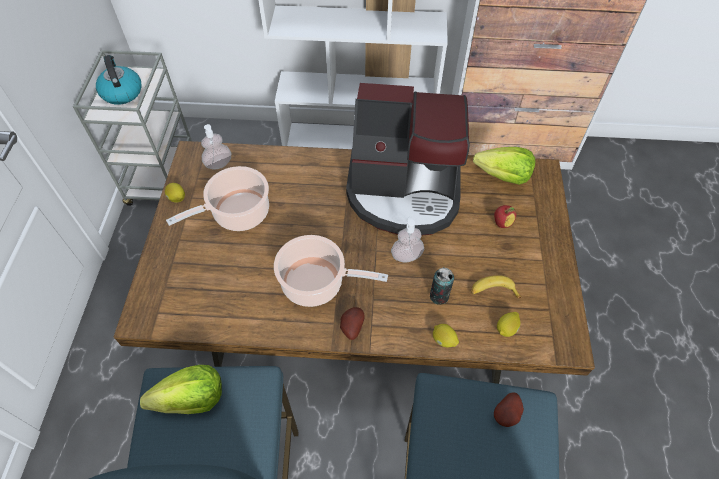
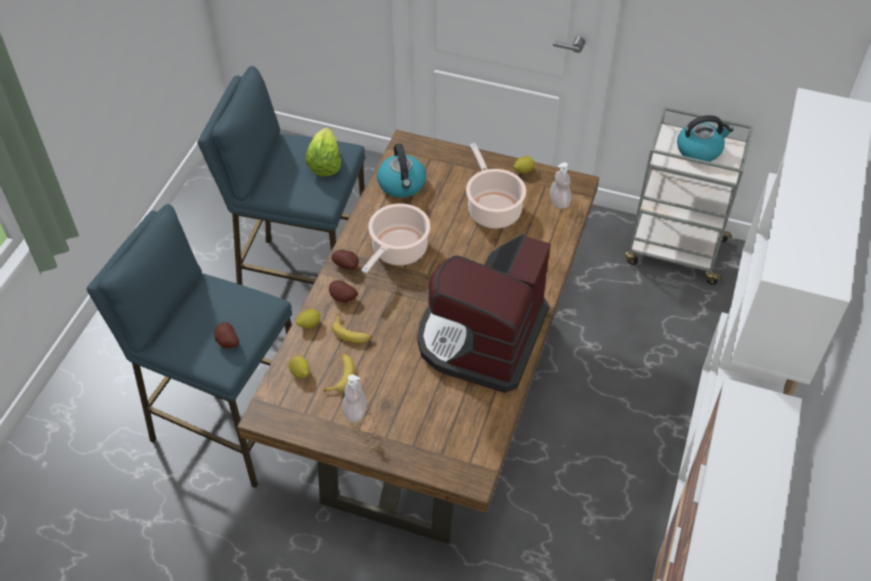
camera: 105 degrees right, 5 degrees down
soap dispenser [391,217,424,262] -> soap dispenser moved to [343,374,367,422]
can [430,267,454,305] -> banana [332,314,372,343]
lettuce [473,147,535,185] -> none
apple [494,205,517,228] -> none
none -> potato [329,280,358,303]
none -> kettle [377,144,426,198]

